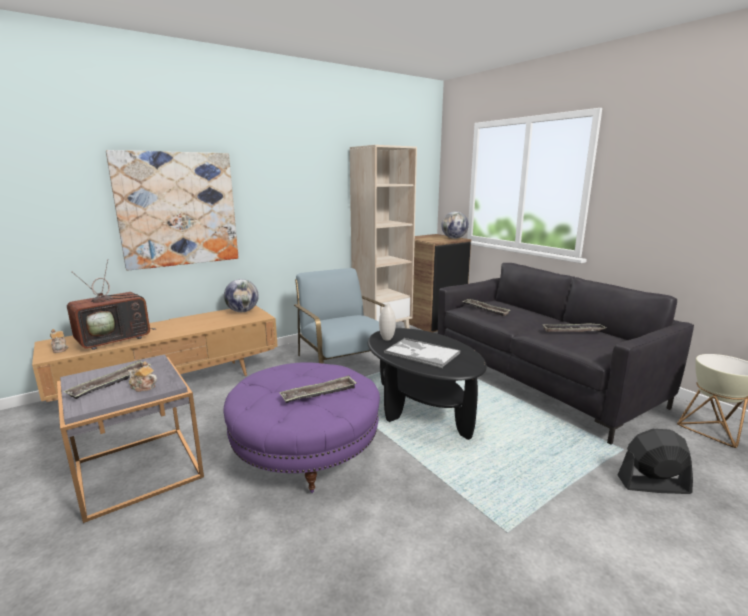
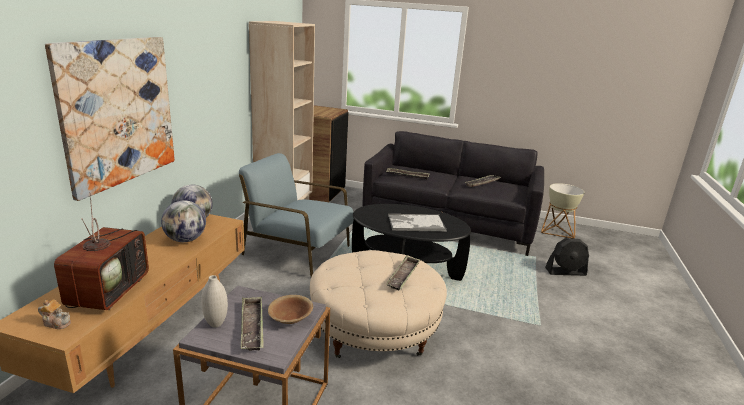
camera: 40 degrees left, 5 degrees up
teapot [128,361,157,392] -> brown bowl [268,295,313,324]
purple ottoman [223,362,380,493] -> beige ottoman [310,250,447,358]
white vase [379,303,396,341] -> white vase moved to [201,275,228,327]
globe [441,211,469,239] -> globe moved to [161,200,206,242]
black fan [618,429,693,494] -> black fan turned 150 degrees counterclockwise [545,238,589,276]

